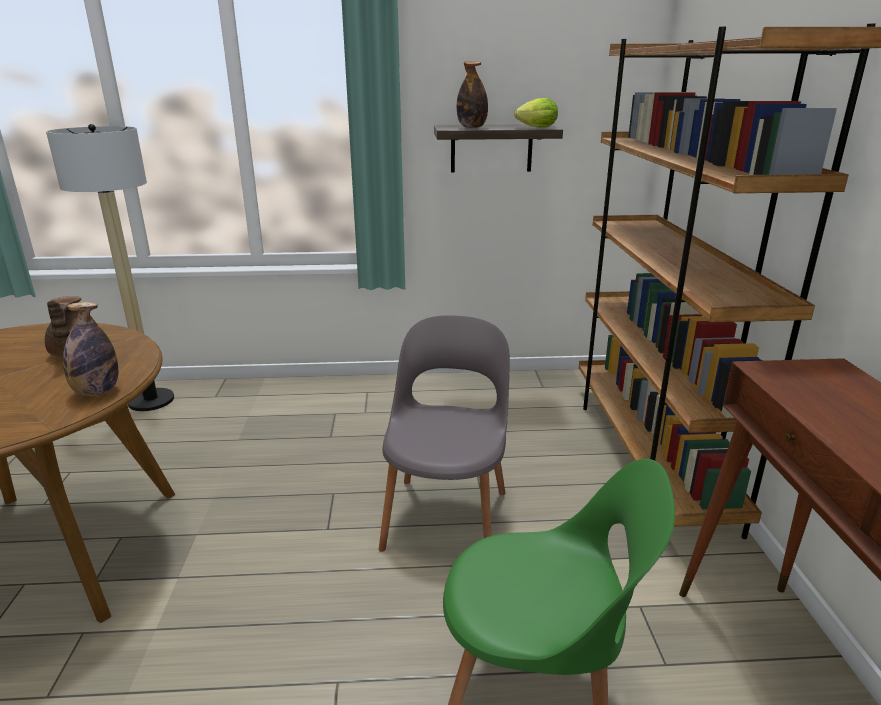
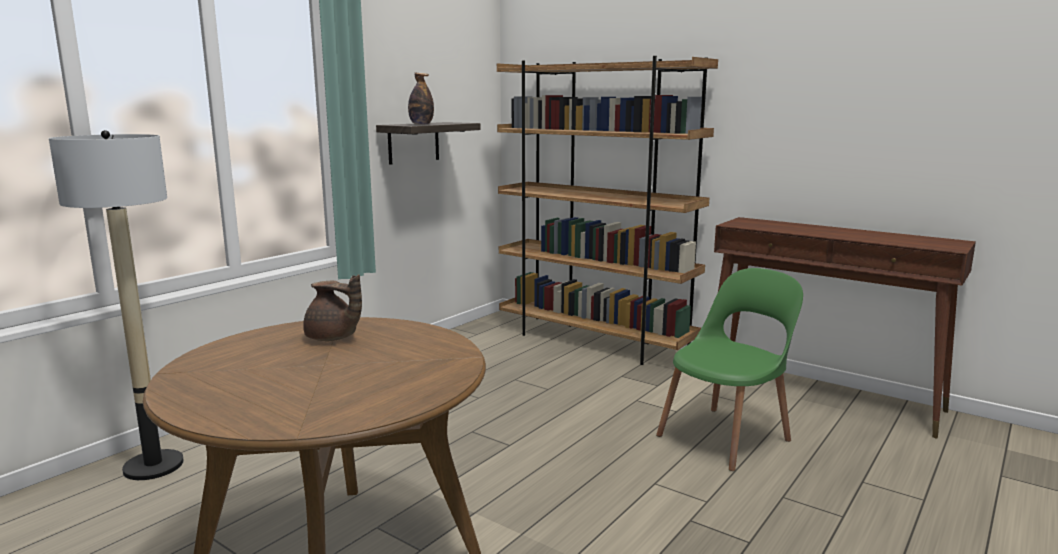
camera: 50 degrees left, 10 degrees down
bottle [63,302,118,396] -> none
grey chair [379,315,510,552] -> none
lettuce [514,98,558,128] -> none

